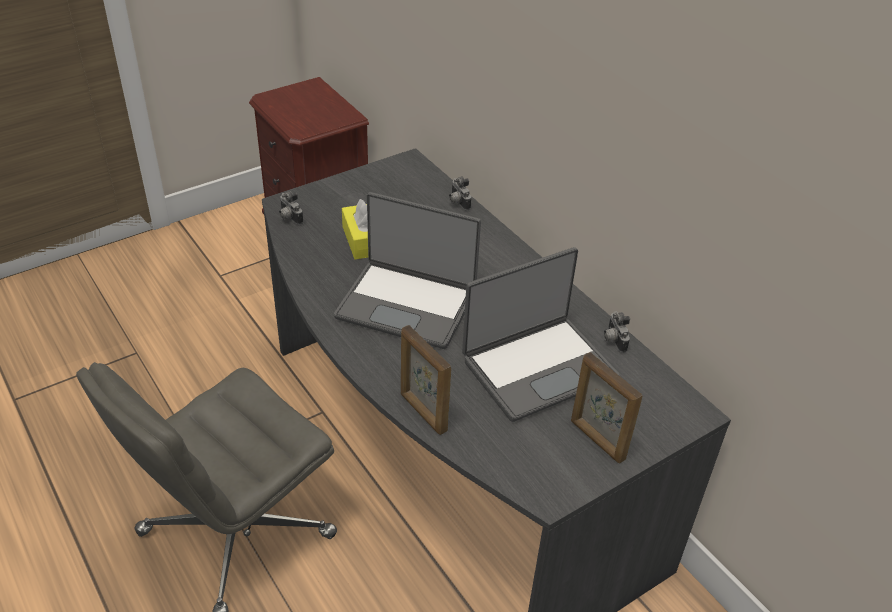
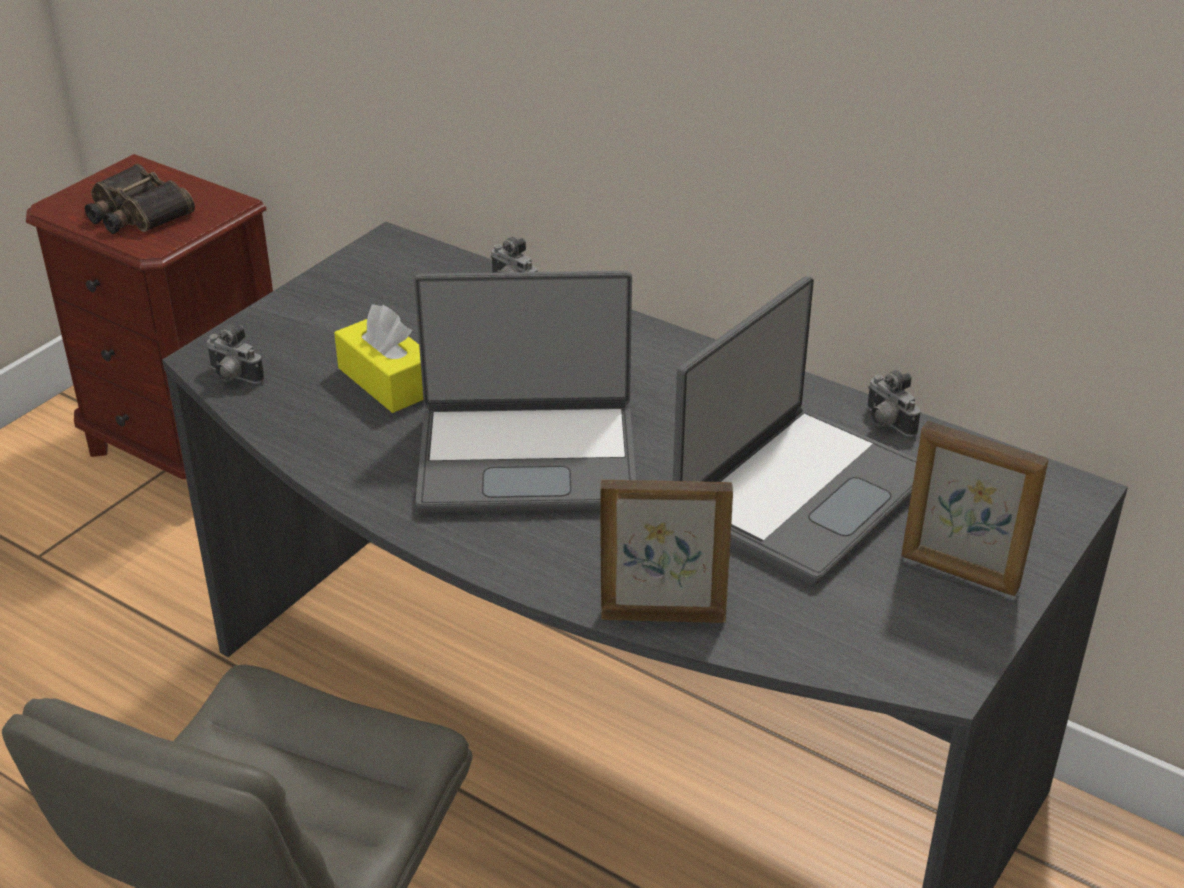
camera: 20 degrees left, 5 degrees down
picture frame [401,325,451,435] -> picture frame turned 150 degrees clockwise [600,480,733,623]
none -> binoculars [85,164,195,234]

